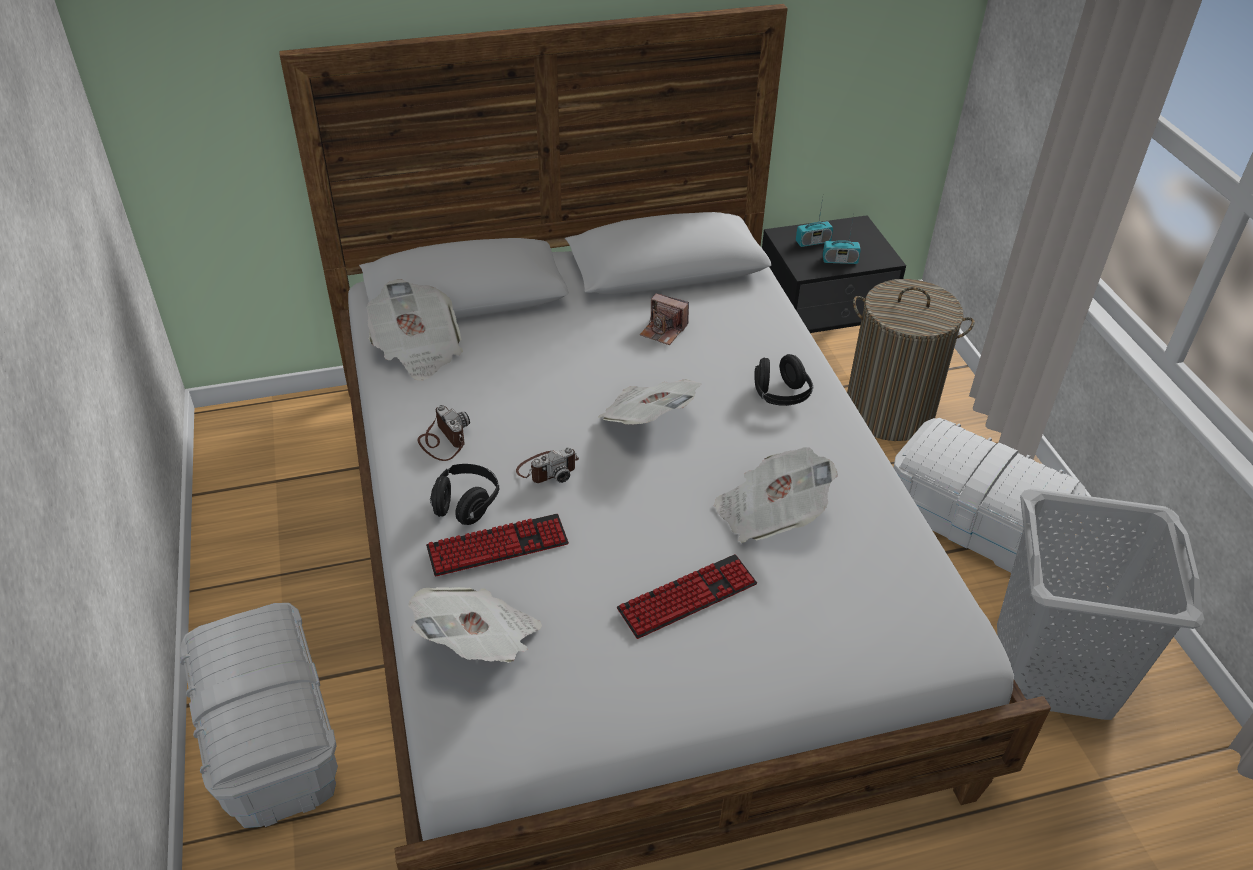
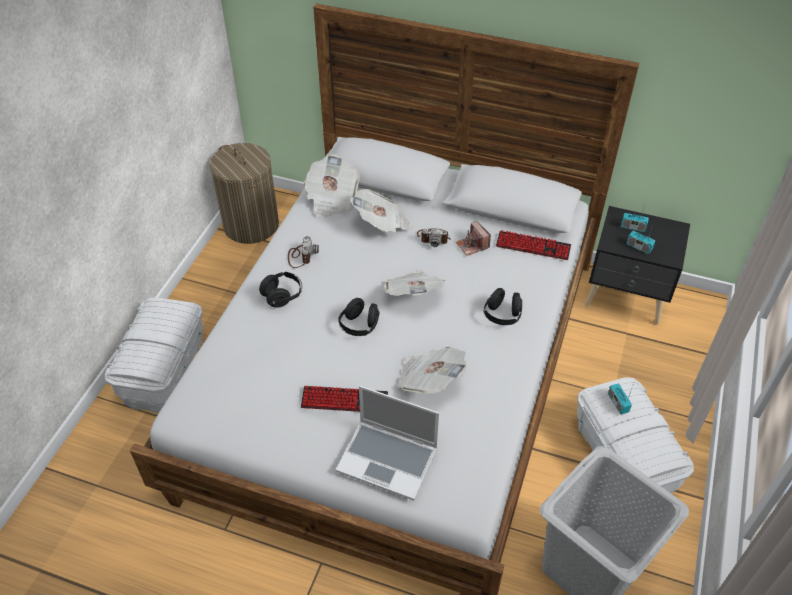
camera: 35 degrees right, 5 degrees up
newspaper [408,587,542,663] -> newspaper moved to [350,189,413,232]
keyboard [426,514,569,576] -> keyboard moved to [496,230,571,260]
camera [516,447,579,483] -> camera moved to [417,228,451,247]
laundry basket [847,279,974,441] -> laundry basket moved to [210,143,279,244]
none -> laptop [336,386,439,500]
none -> black headphones [338,298,380,336]
none -> radio [608,383,634,415]

